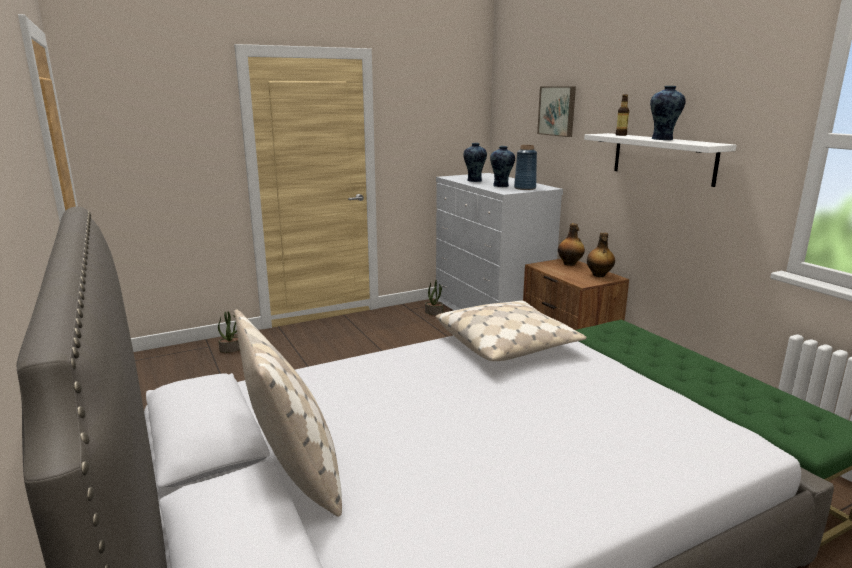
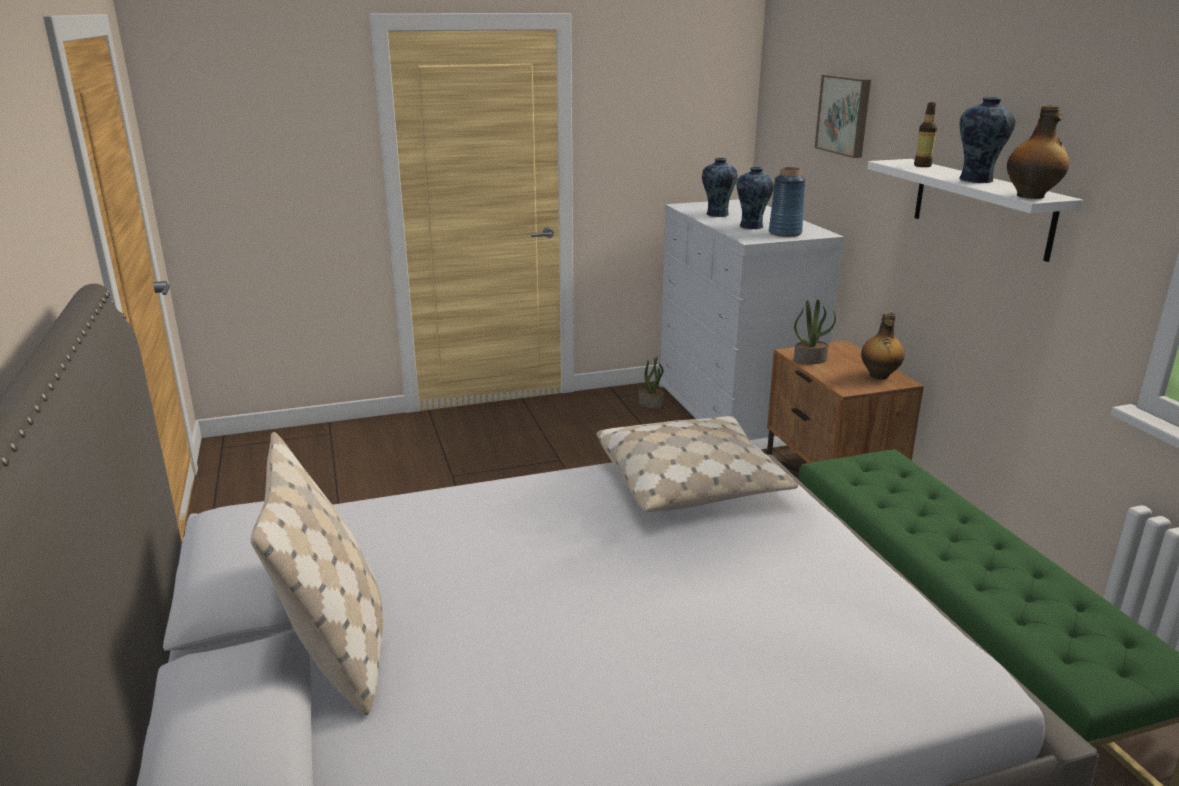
camera: 10 degrees right, 5 degrees up
potted plant [218,311,240,353] -> potted plant moved to [794,300,836,364]
bottle [558,223,585,266] -> bottle moved to [1007,105,1069,199]

